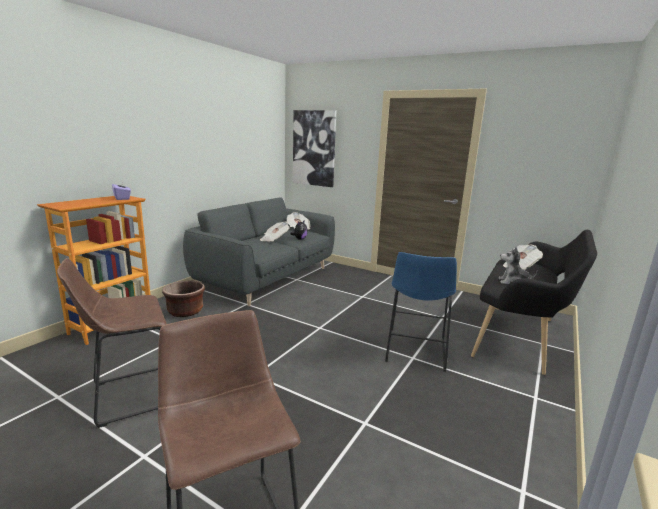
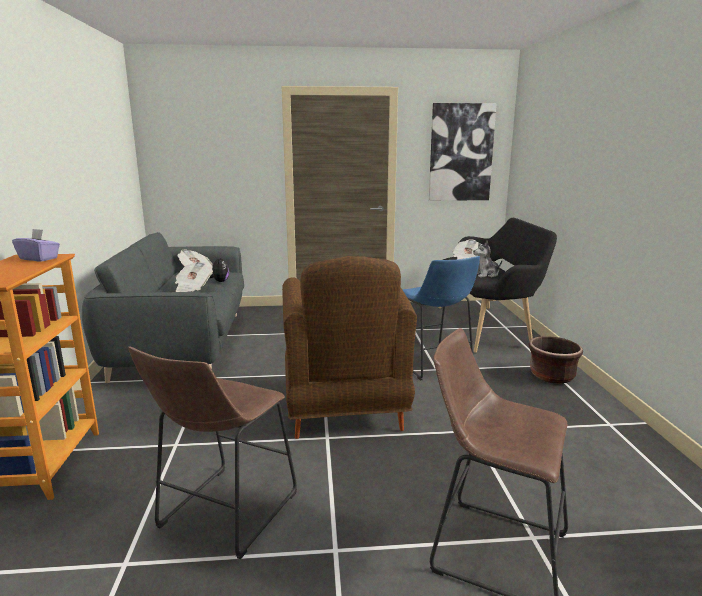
camera: 35 degrees left, 0 degrees up
brown planter [162,280,205,317] -> brown planter moved to [529,336,583,384]
picture [293,110,336,187] -> picture moved to [429,103,497,201]
none -> brown armchair [282,256,417,439]

